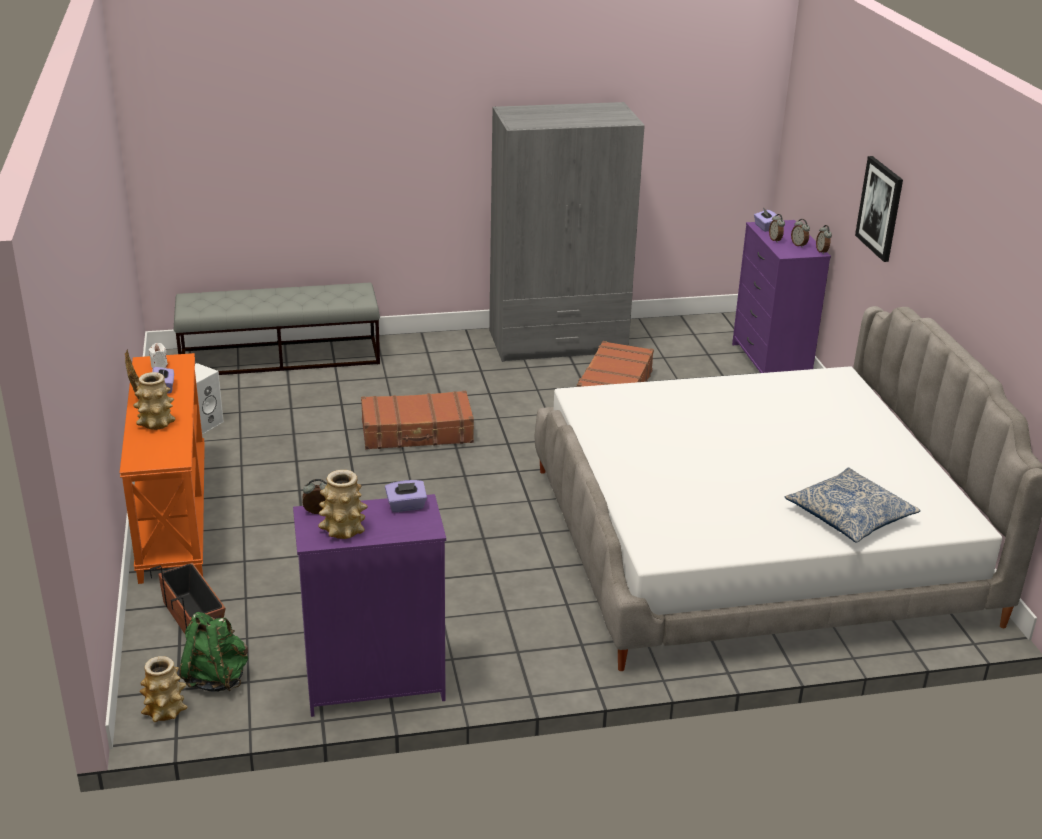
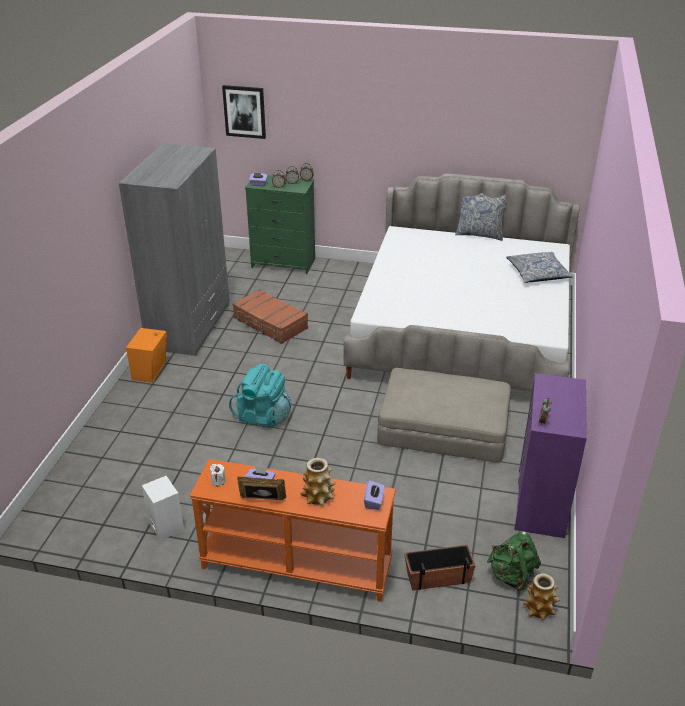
camera: 65 degrees left, 5 degrees up
grey bench [173,283,380,375] -> none
vase [318,470,368,539] -> none
brown suitcase [361,391,474,449] -> turquoise backpack [229,364,291,428]
purple tissue box [385,480,427,512] -> purple tissue box moved to [364,480,385,510]
purple dresser [732,220,831,373] -> green dresser [245,175,315,274]
picture [855,156,903,262] -> picture moved to [222,85,266,139]
none -> orange speaker [126,328,167,383]
none -> beige ottoman [377,368,511,463]
none -> pillow [455,193,507,241]

